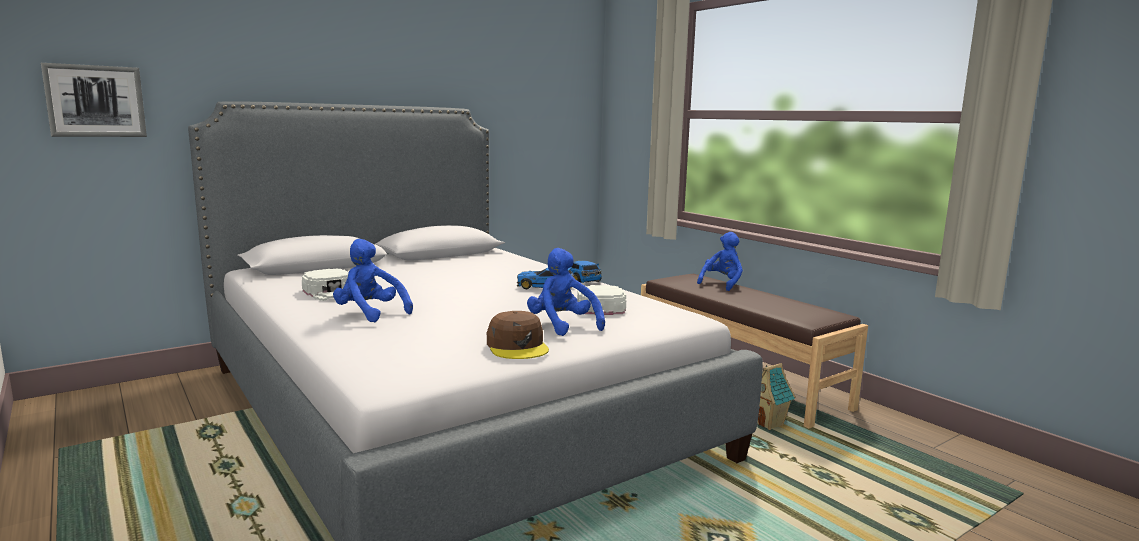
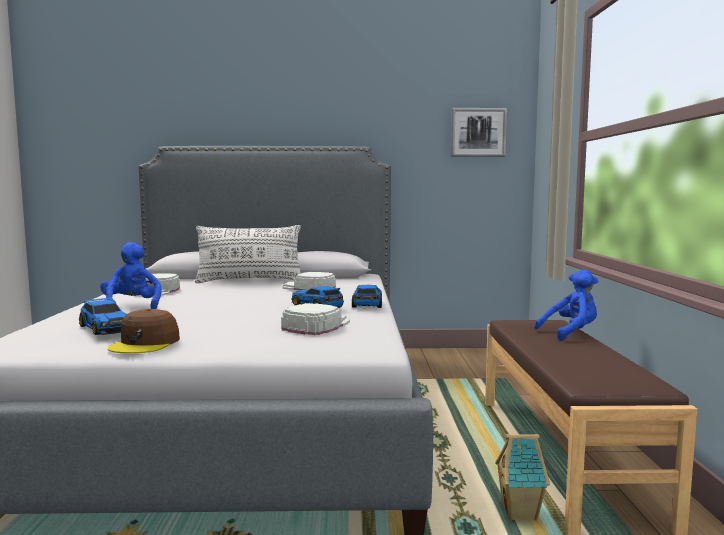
camera: 35 degrees right, 5 degrees down
picture [41,63,147,137] -> picture moved to [451,108,507,157]
blue plush toy [527,248,605,336] -> none
none -> toy car [79,297,127,335]
none -> white pillow [195,225,301,283]
none -> white cap [282,272,336,290]

